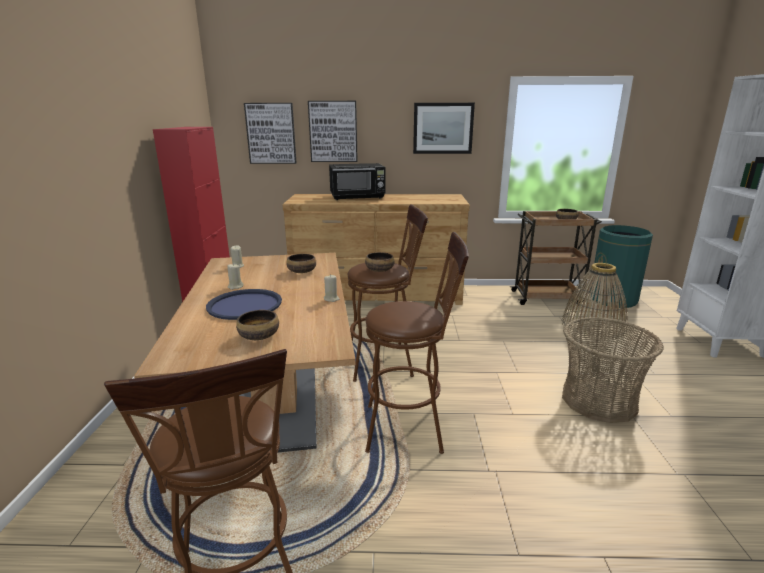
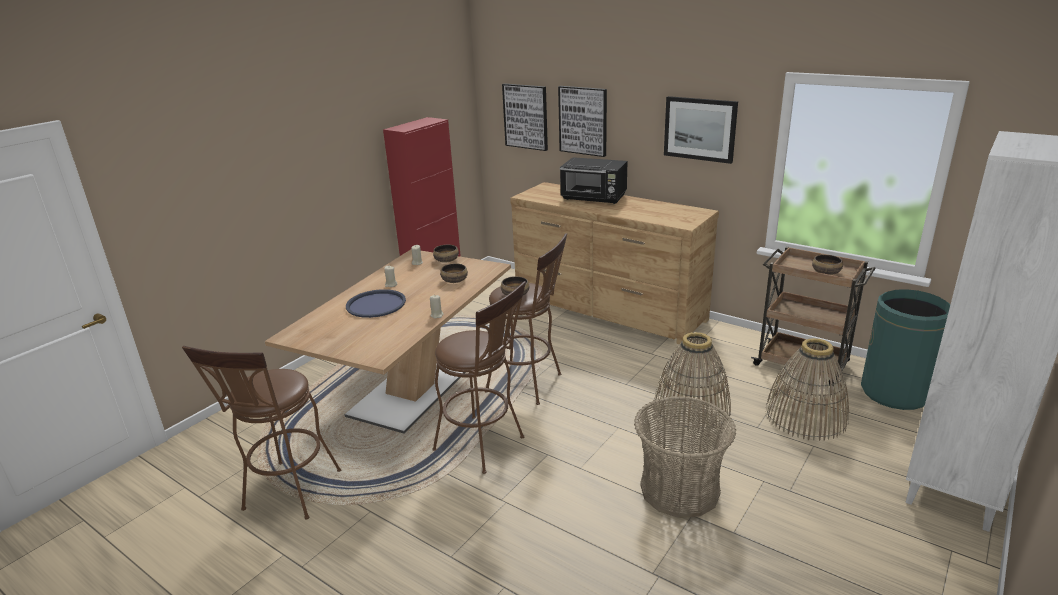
camera: 35 degrees right, 5 degrees up
bowl [236,310,279,340] -> bowl moved to [433,244,459,262]
none -> basket [654,332,731,431]

